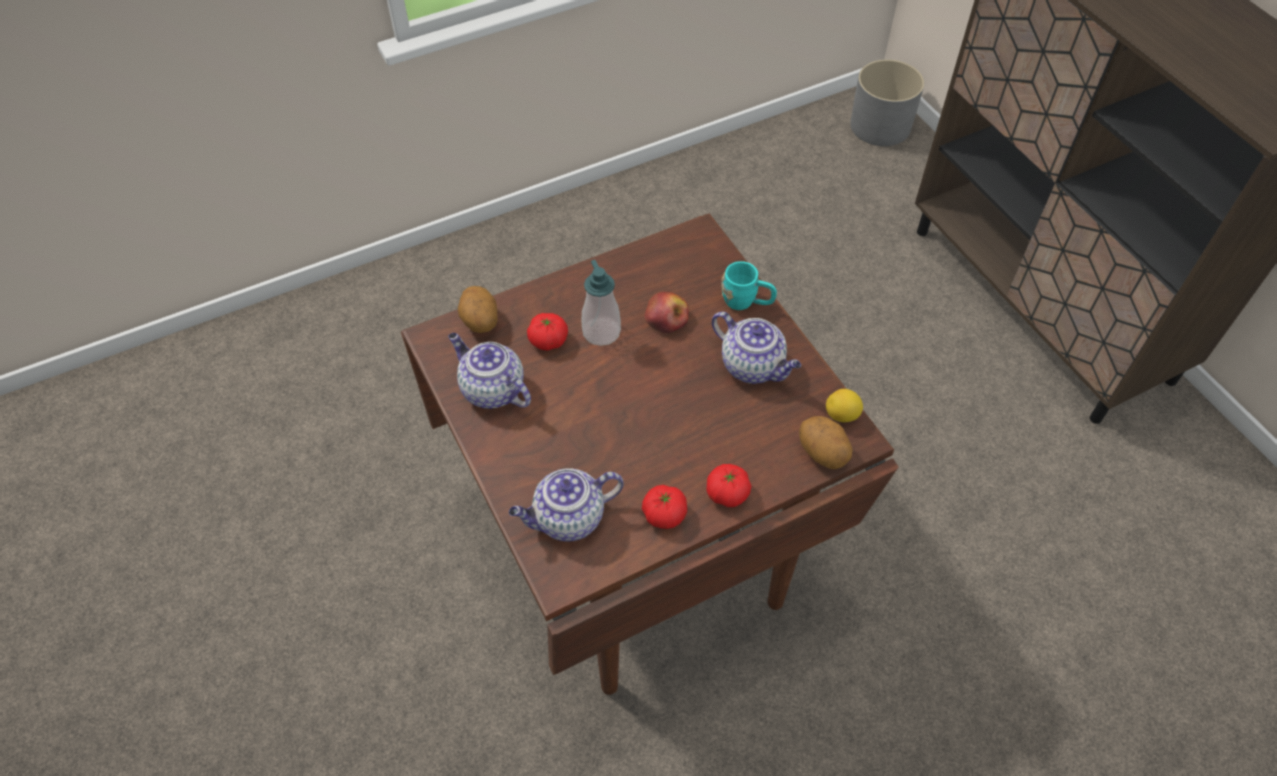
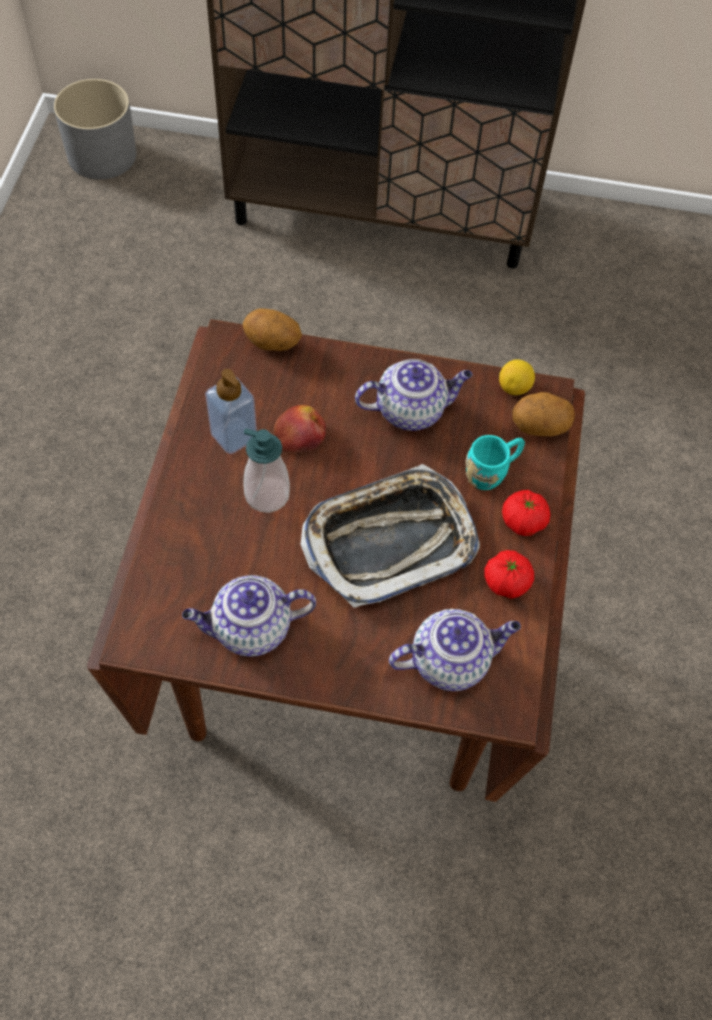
camera: 55 degrees left, 5 degrees up
potato [458,286,497,333] -> potato moved to [243,308,302,351]
teapot [509,468,624,542] -> teapot turned 120 degrees counterclockwise [389,609,521,691]
tomato [527,313,568,351] -> none
turquoise mug [721,261,777,310] -> turquoise mug moved to [465,435,525,490]
none -> soap dispenser [205,369,257,454]
none -> tray [301,464,480,608]

